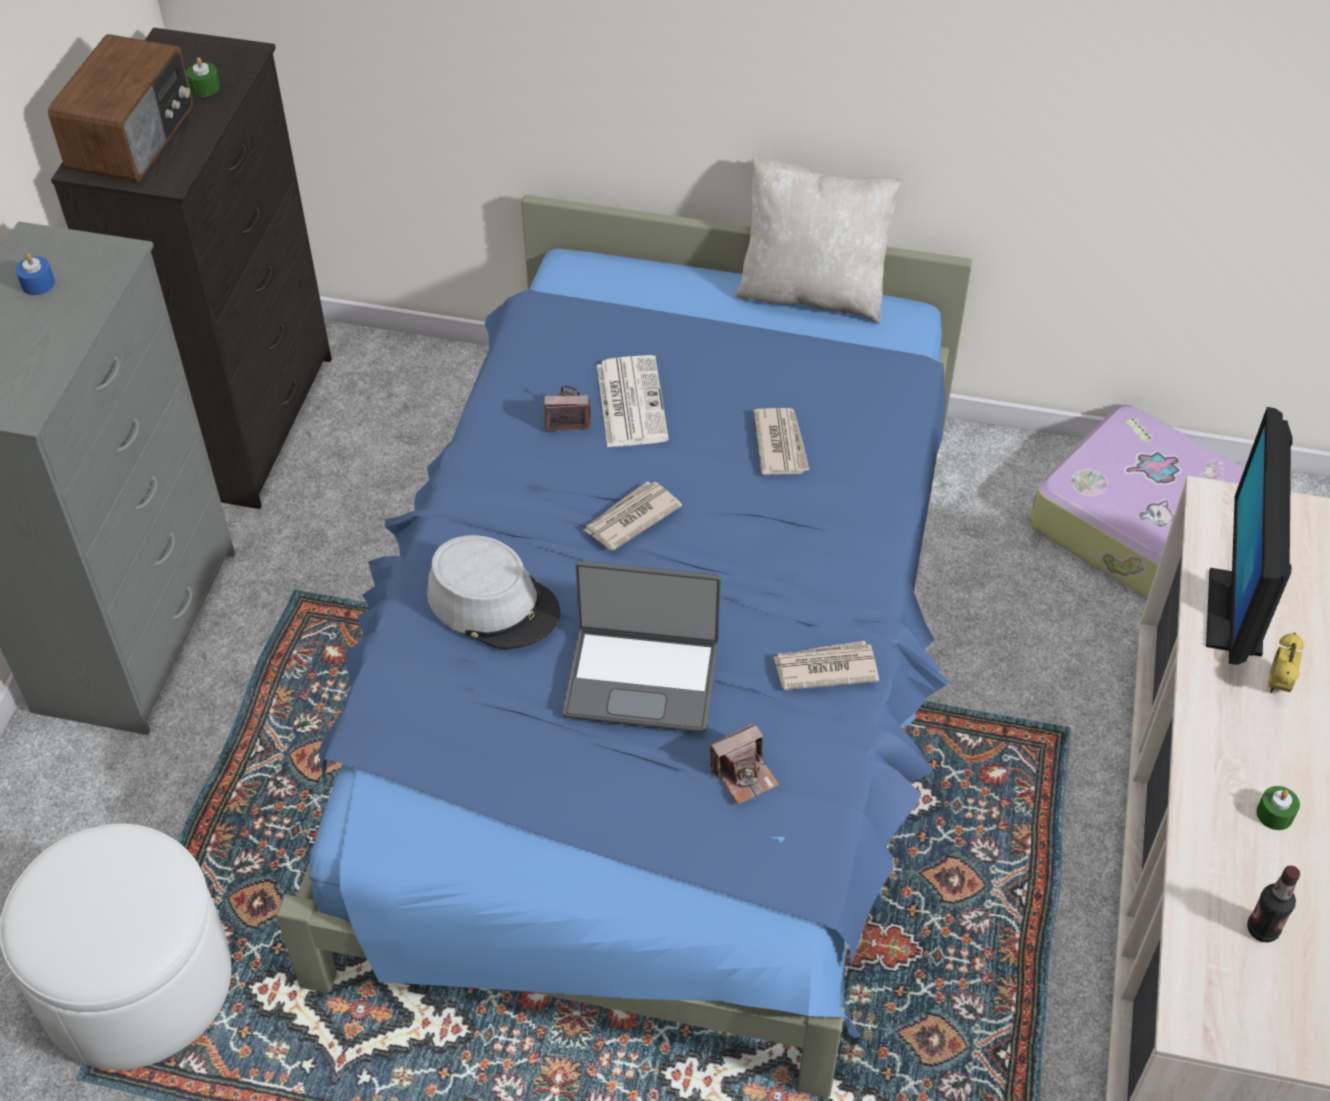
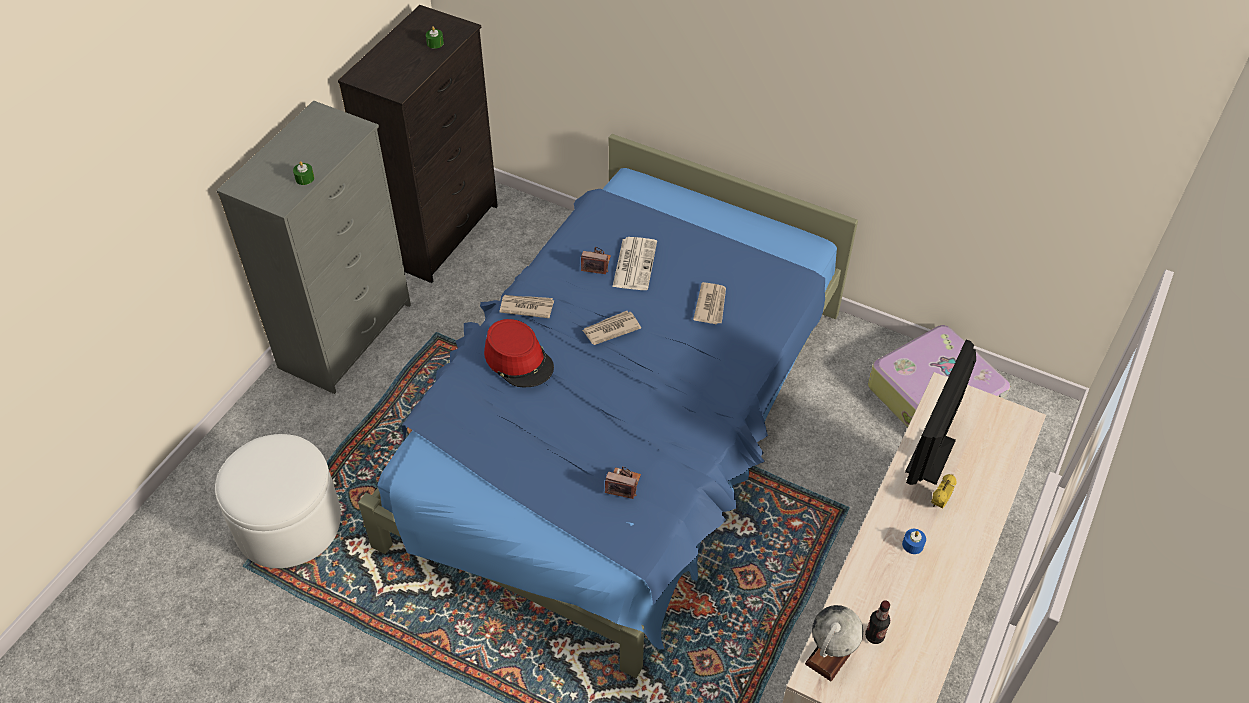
camera: 15 degrees right, 0 degrees up
blue candle [15,253,55,295] -> blue candle moved to [902,529,926,554]
radio [48,34,193,182] -> none
grey hat [427,535,560,649] -> red hat [484,319,554,387]
laptop [563,561,721,733] -> none
camera [710,722,779,804] -> camera turned 150 degrees counterclockwise [605,466,641,499]
beige pillow [735,157,902,323] -> none
newspaper [773,641,879,690] -> newspaper moved to [499,295,554,318]
green candle [1257,786,1300,830] -> green candle moved to [293,161,314,185]
none -> globe [805,605,863,681]

